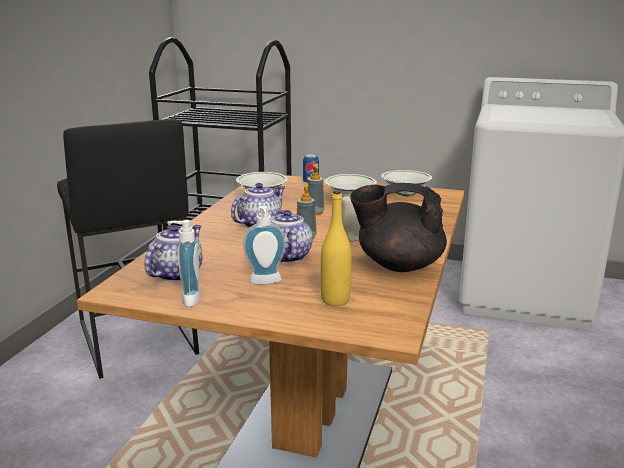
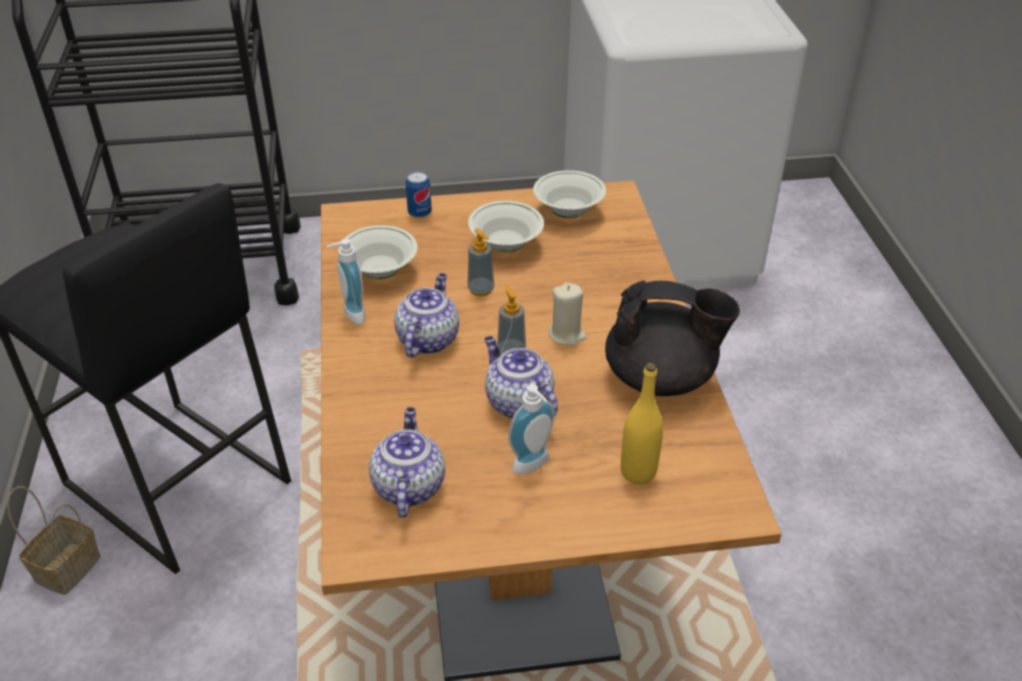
camera: 25 degrees left, 20 degrees up
soap dispenser [167,220,201,307] -> soap dispenser moved to [327,239,365,324]
black teapot [350,183,447,272] -> black teapot turned 150 degrees counterclockwise [605,280,740,396]
none -> basket [7,486,101,595]

